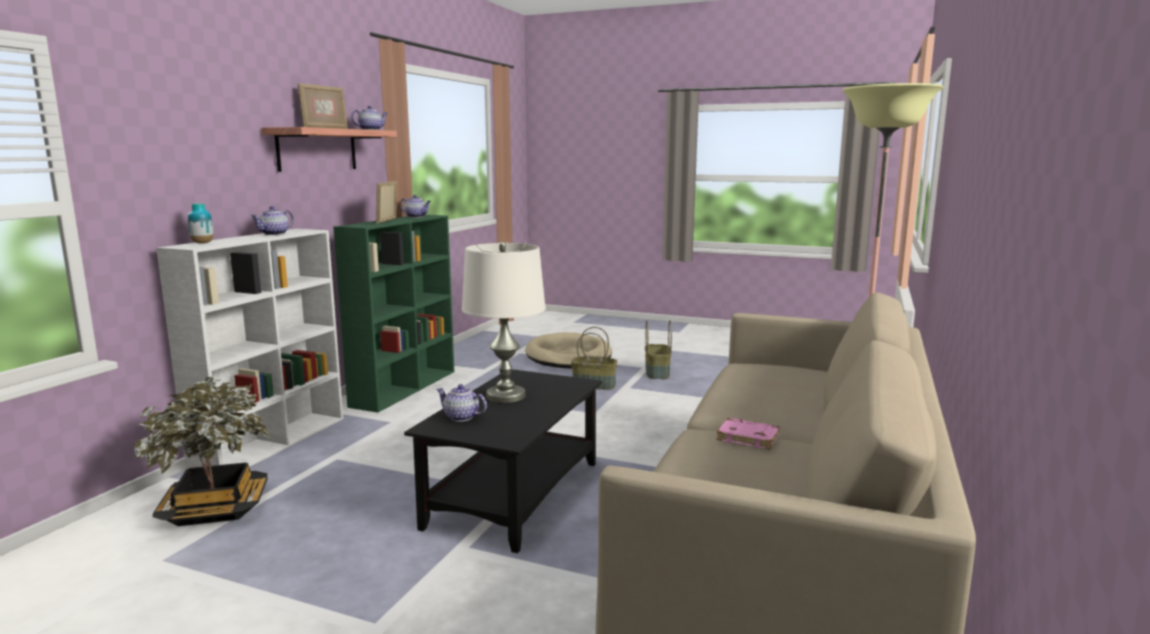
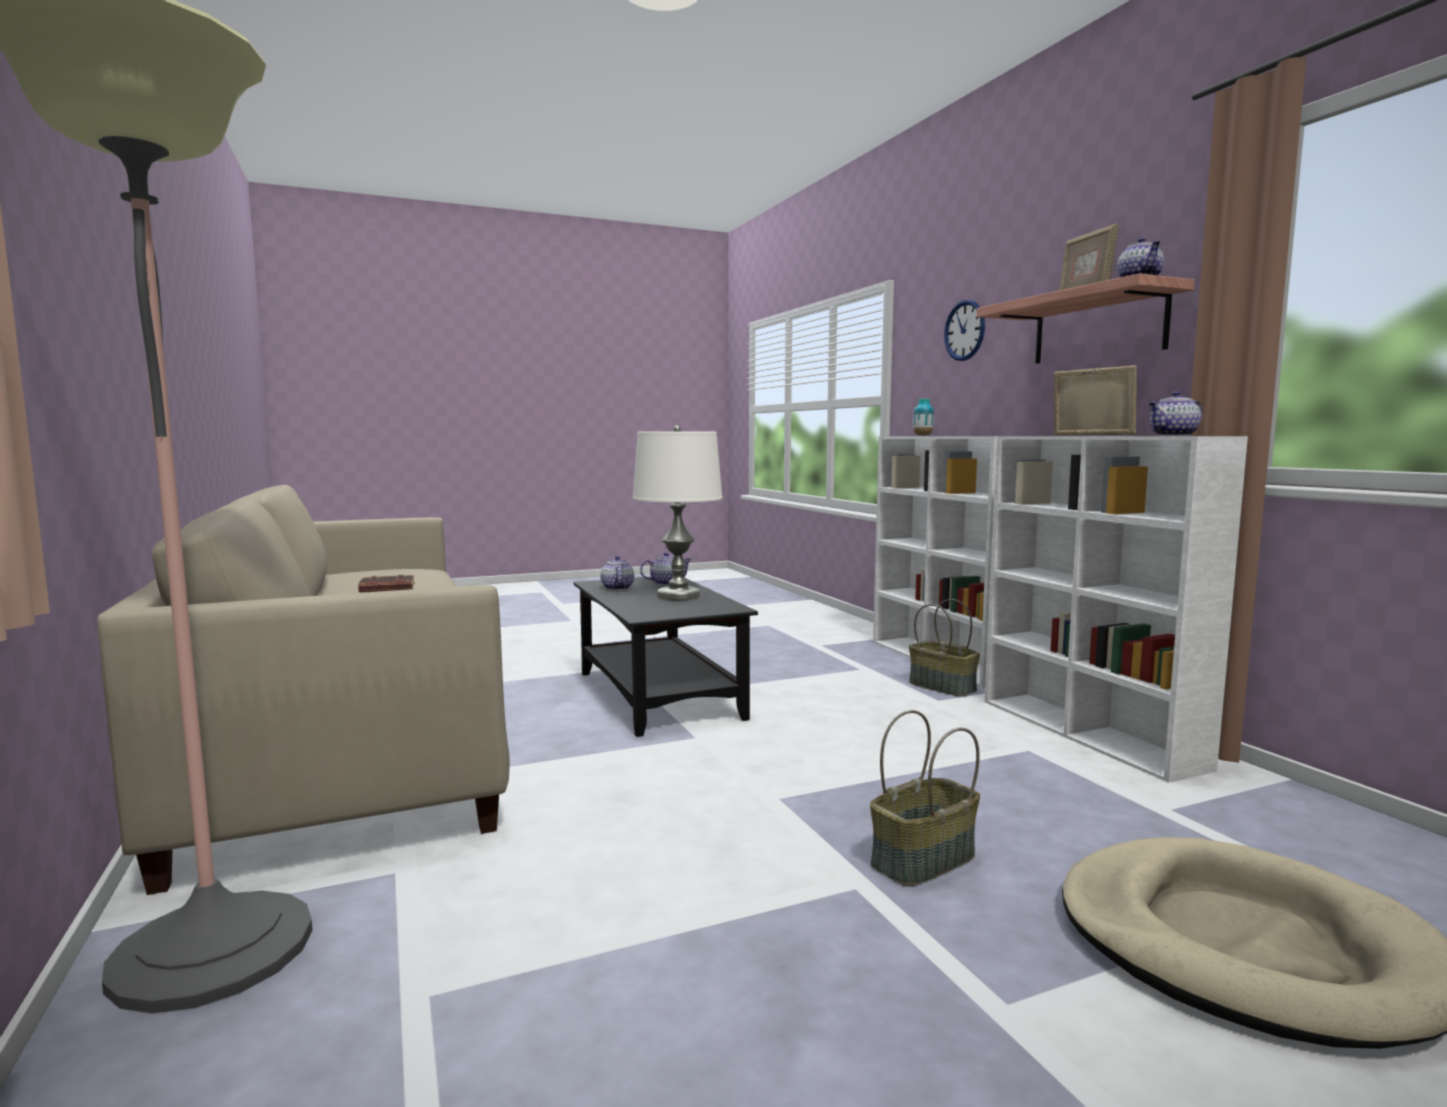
camera: 135 degrees right, 5 degrees down
potted plant [134,377,271,526] -> none
teapot [251,206,294,235] -> teapot moved to [600,556,634,590]
green bookcase [333,215,454,413] -> white bookcase [984,436,1248,783]
basket [645,320,672,379] -> basket moved to [909,599,980,697]
pink book [717,418,780,449] -> brown book [358,574,415,592]
none -> wall clock [944,300,985,361]

